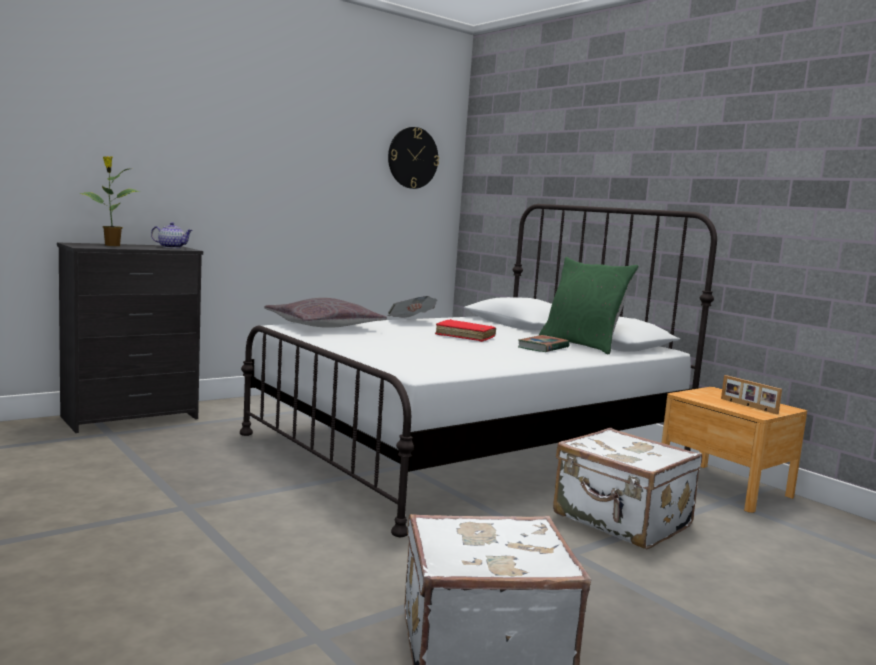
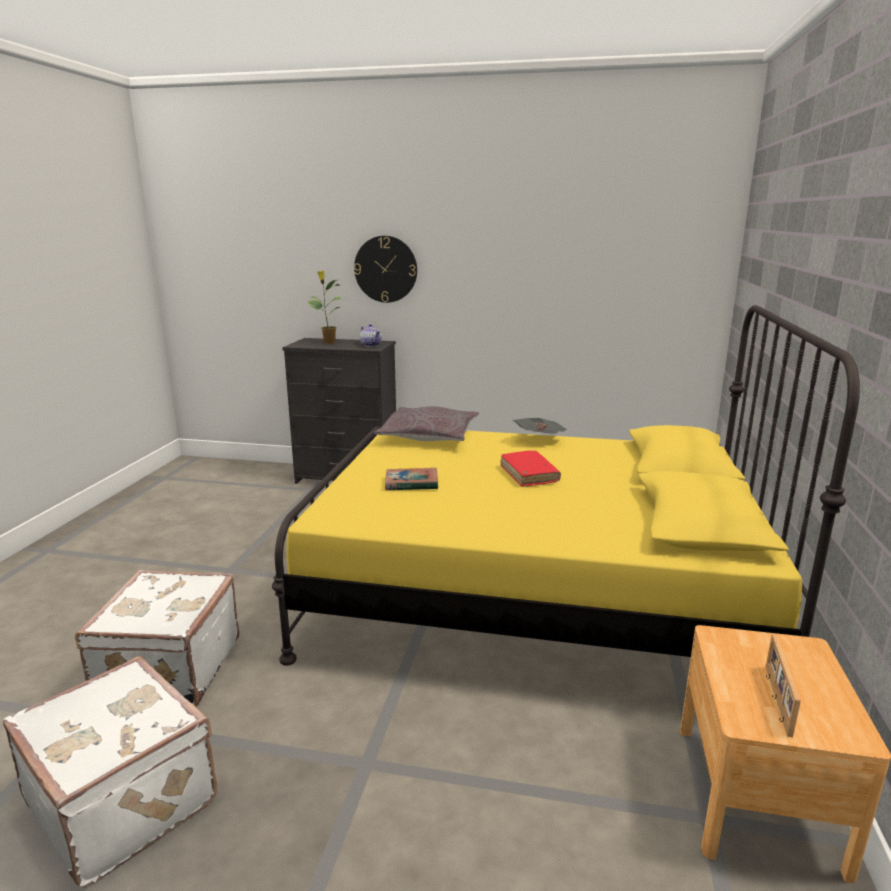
camera: 50 degrees right, 10 degrees up
white bed [240,204,717,537] -> yellow bed [272,305,860,666]
wall clock [388,127,439,189] -> wall clock moved to [354,236,417,303]
book [518,335,570,352] -> book moved to [385,468,438,490]
green pillow [538,257,639,354] -> none
white suitcase [553,428,702,549] -> white suitcase moved to [75,570,240,707]

